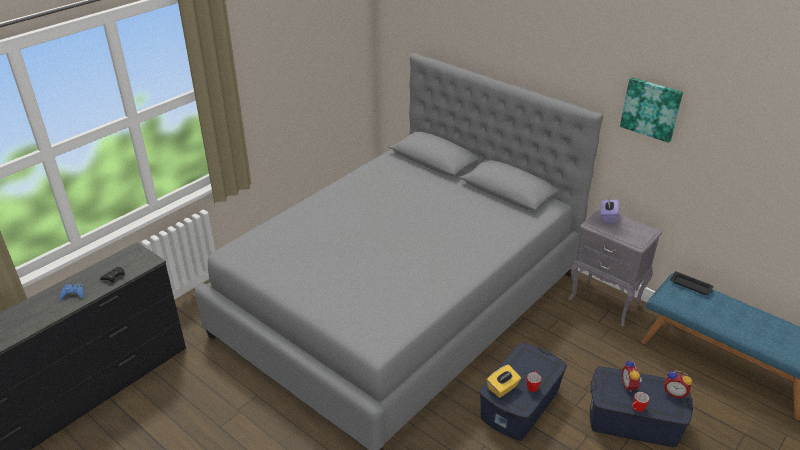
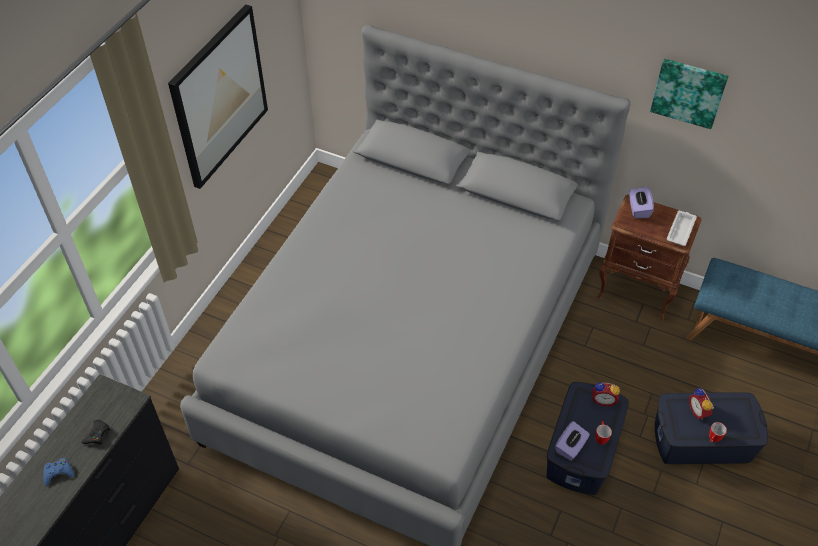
camera: 15 degrees left, 15 degrees up
yellow tissue box [487,365,521,398] -> purple tissue box [555,421,590,461]
grey nightstand [568,208,662,327] -> brown nightstand [596,195,702,322]
alarm clock [664,370,692,398] -> alarm clock moved to [592,382,620,406]
black tray [670,271,714,295] -> none
none -> picture [168,5,268,189]
none -> white tray [667,211,697,246]

